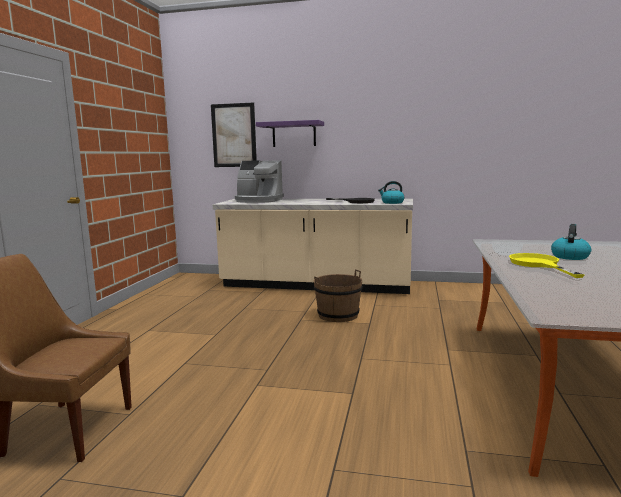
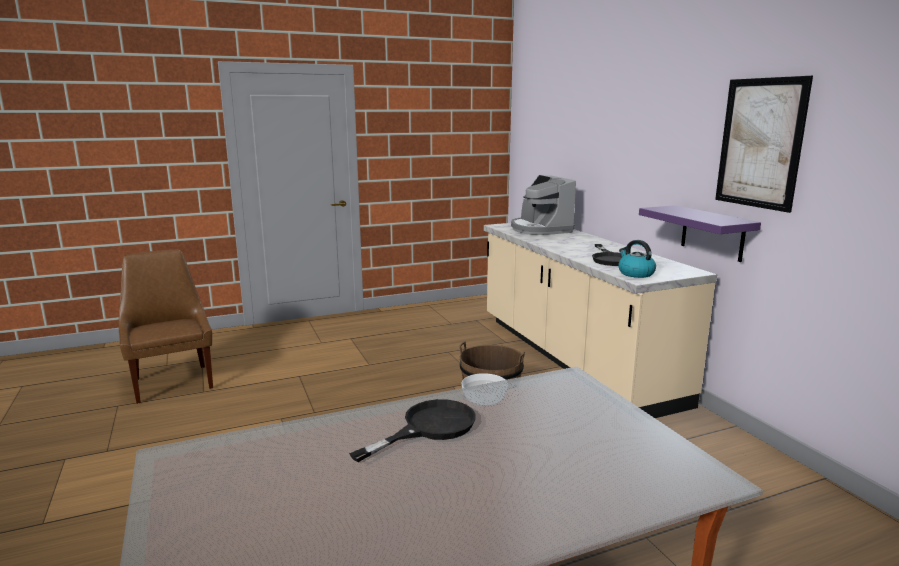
camera: 55 degrees right, 5 degrees up
picture [211,103,257,167] -> picture moved to [715,76,813,213]
purple shelf [256,120,324,147] -> purple shelf moved to [639,205,761,262]
yellow frying pan [509,253,584,278] -> black frying pan [349,399,476,462]
kettle [551,224,591,260] -> none

